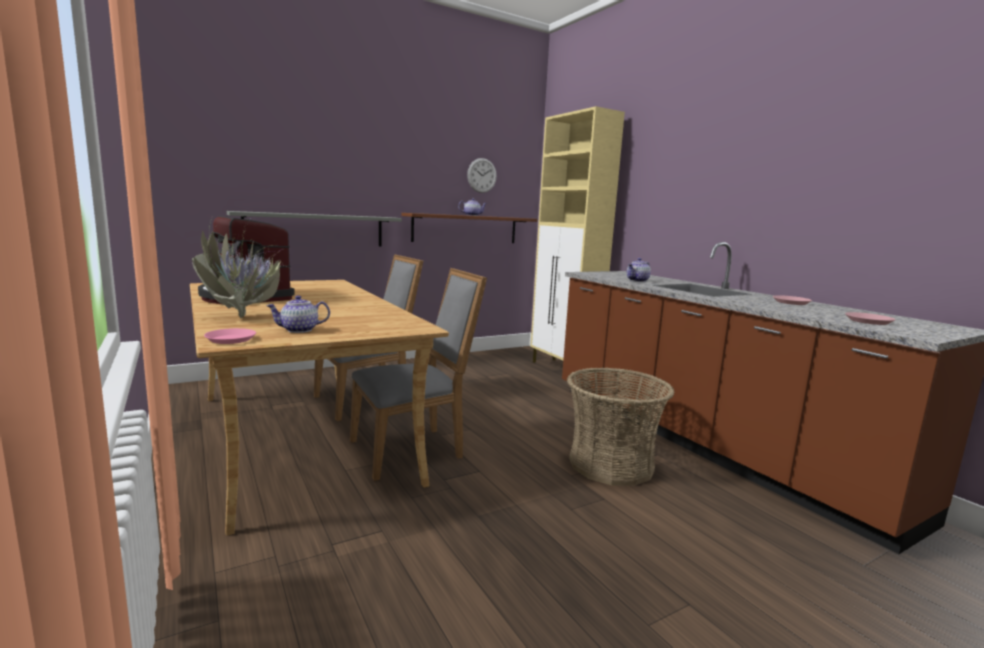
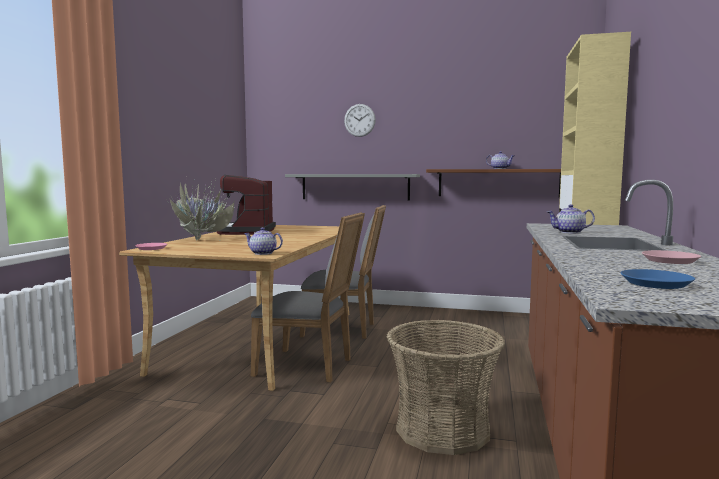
camera: 45 degrees right, 5 degrees down
teapot [266,295,330,333] -> teapot moved to [244,227,283,255]
wall clock [467,158,497,193] -> wall clock moved to [344,104,376,137]
pink plate [845,312,895,325] -> blue plate [620,269,695,289]

